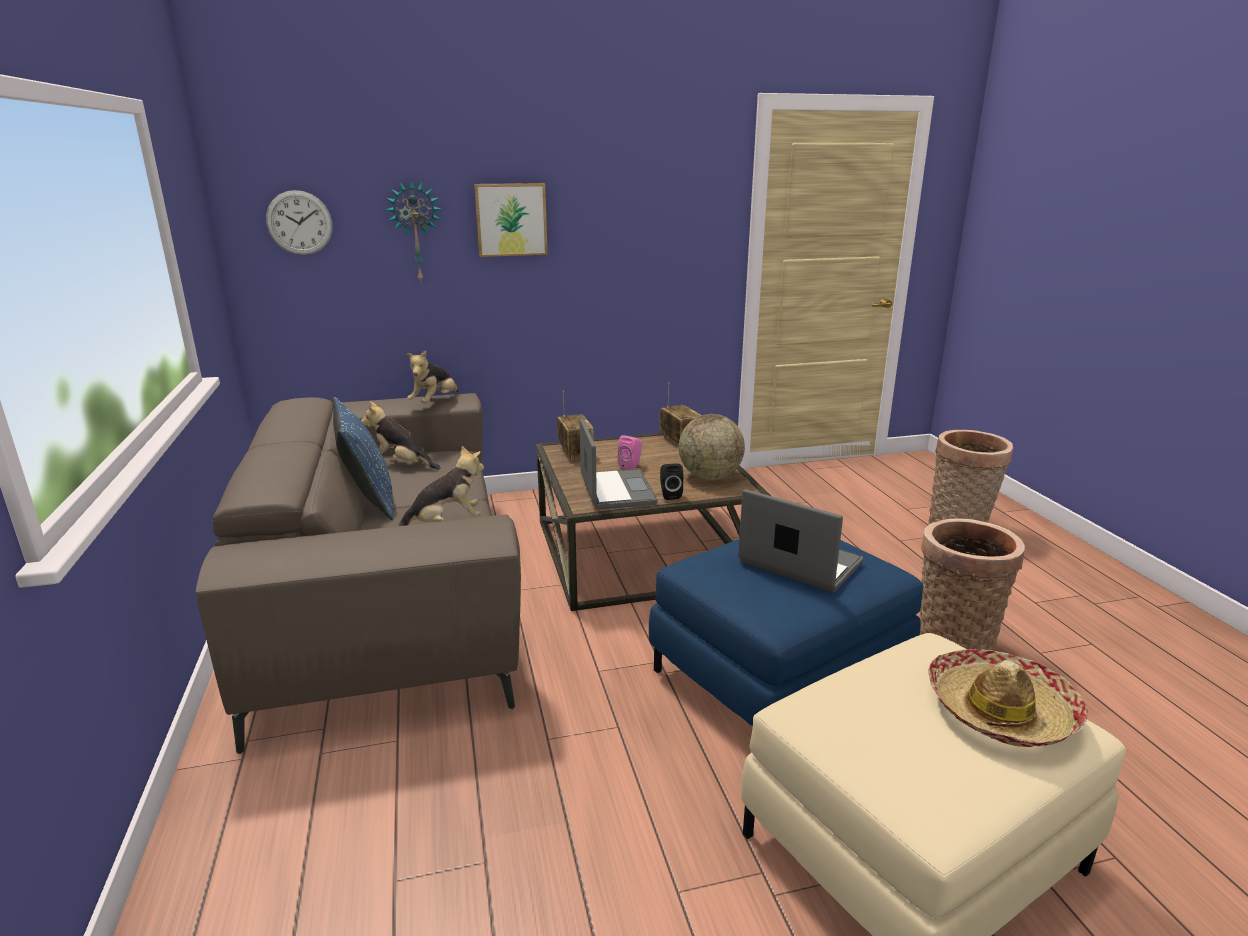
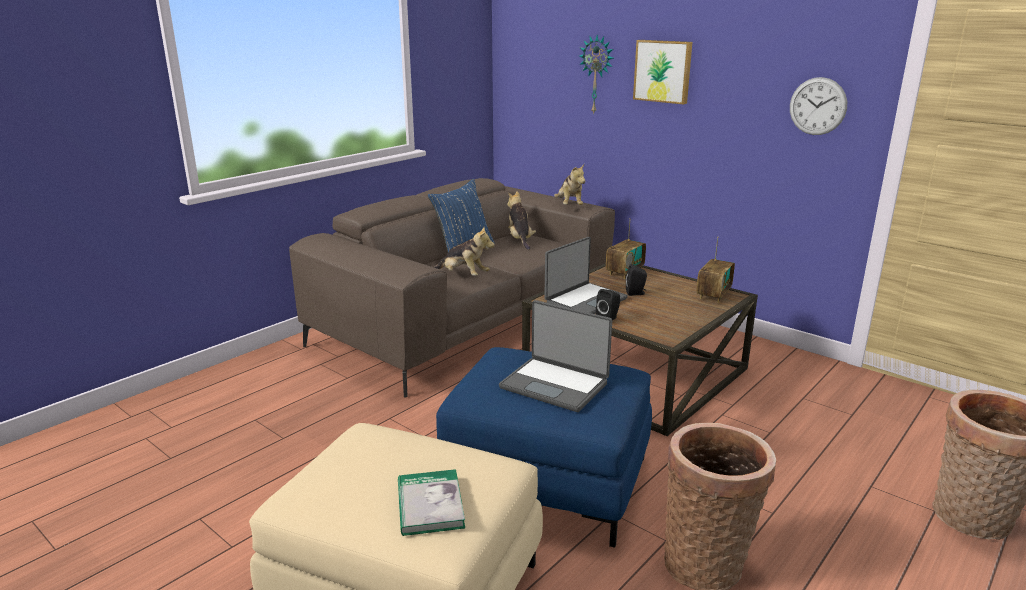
camera: 55 degrees right, 0 degrees up
wall clock [266,190,332,255] -> wall clock moved to [790,77,847,135]
plush toy [407,351,458,403] -> plush toy turned 90 degrees counterclockwise [554,164,585,205]
pink speaker [617,435,642,469] -> black speaker [626,264,647,296]
globe [679,414,745,480] -> none
laptop [738,489,863,593] -> laptop turned 120 degrees clockwise [499,300,612,412]
hat [929,649,1088,747] -> book [398,469,465,536]

